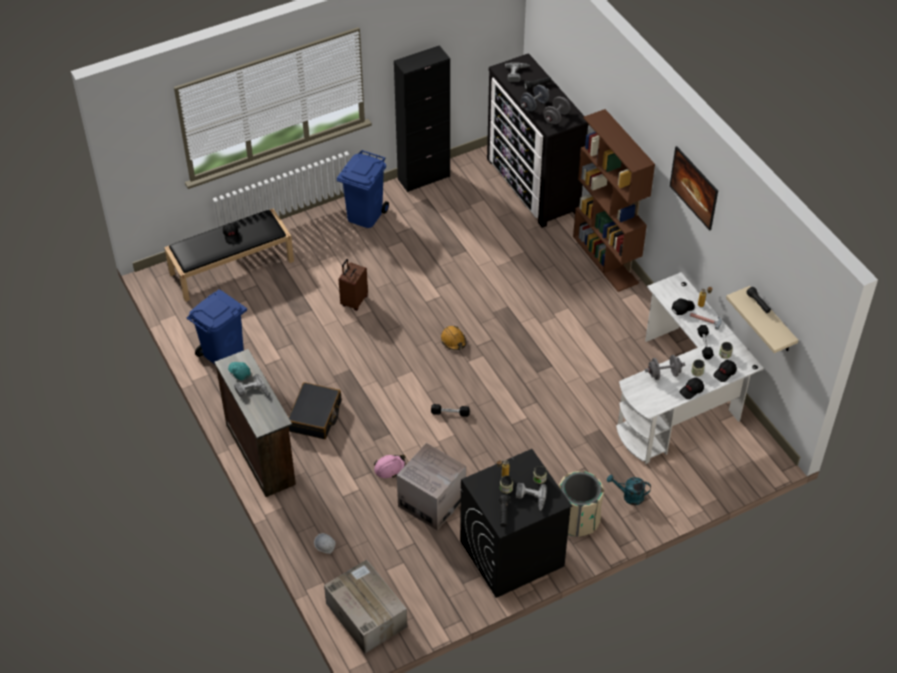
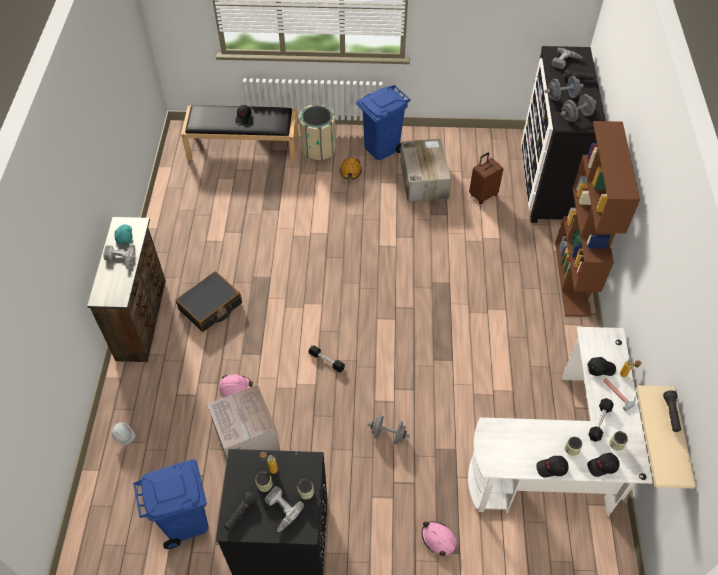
camera: 30 degrees right, 5 degrees up
blue trash can [187,289,247,364] -> blue trash can moved to [133,459,208,549]
cardboard box [324,560,408,654] -> cardboard box moved to [400,139,451,202]
brown suitcase [339,259,368,311] -> brown suitcase moved to [469,153,504,204]
black cabinet [394,45,450,192] -> none
orange hard hat [441,326,466,350] -> orange hard hat moved to [340,157,362,180]
beige trash can [559,471,604,537] -> beige trash can moved to [299,104,336,161]
turquoise watering can [607,474,651,505] -> pink hard hat [422,521,456,556]
grey dumbbell [645,355,685,380] -> grey dumbbell moved to [368,415,410,445]
picture [670,146,718,231] -> none

